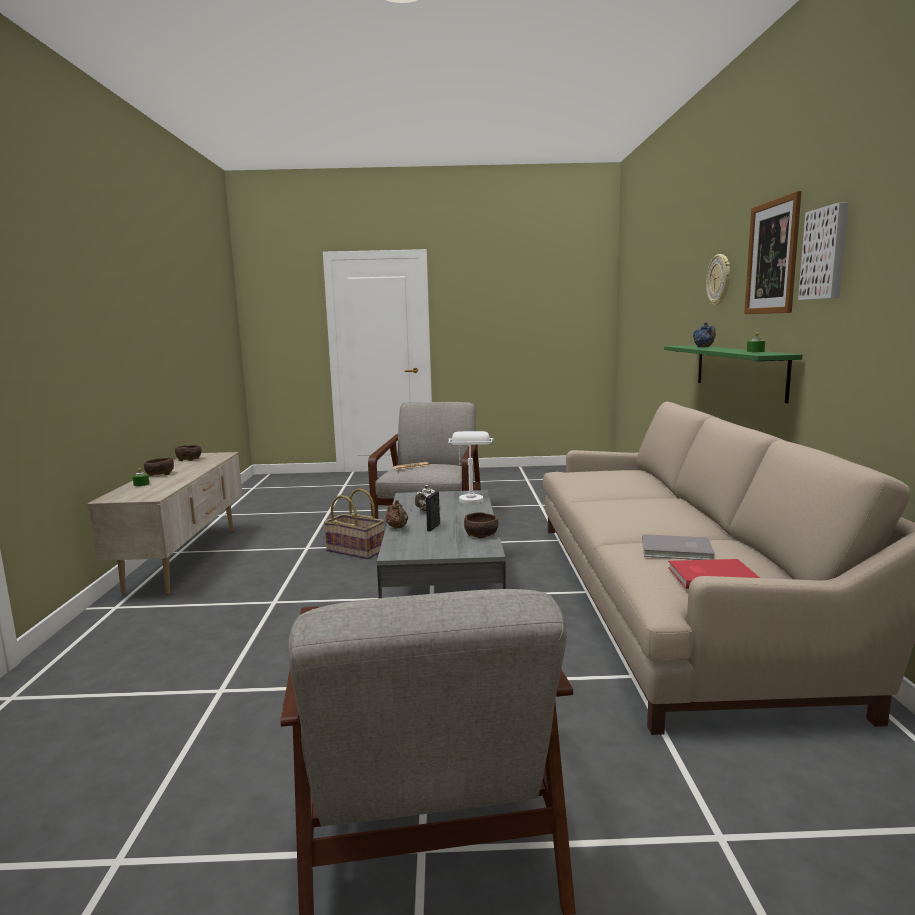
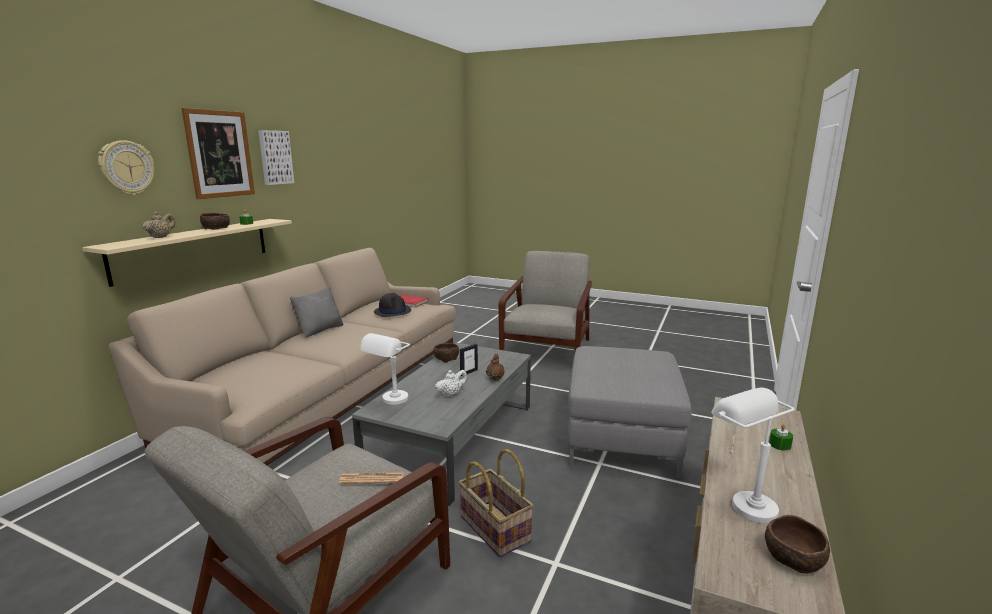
camera: 155 degrees left, 5 degrees up
brown bowl [144,457,174,476] -> brown bowl moved to [200,213,230,230]
grey book [642,534,715,560] -> black hat [374,293,411,317]
green shelf [664,345,802,403] -> beige shelf [82,219,292,287]
blue teapot [693,322,716,347] -> beige teapot [143,212,175,238]
none -> grey pillow [290,286,343,338]
none -> grey ottoman [568,346,692,478]
none -> white table lamp [711,388,794,523]

